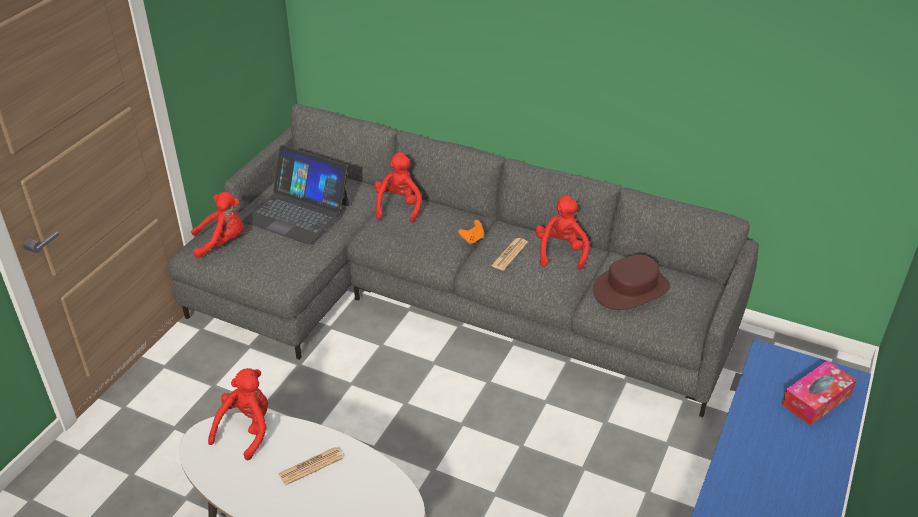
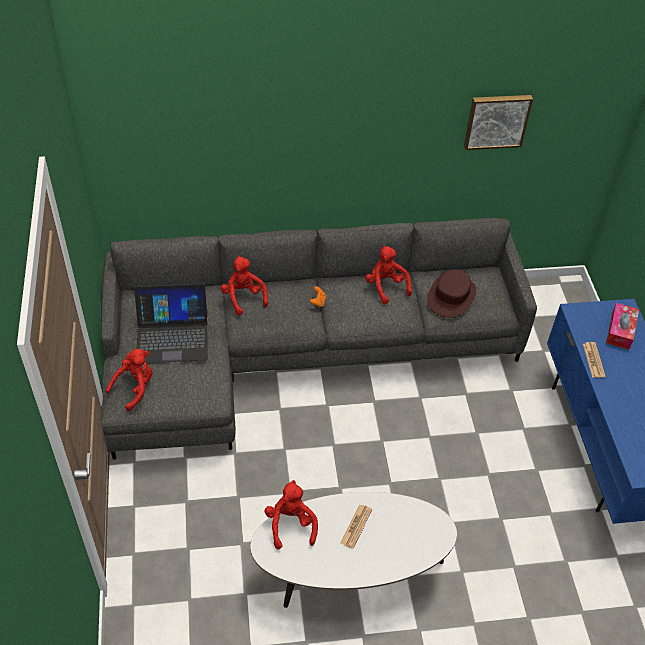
camera: 35 degrees left, 10 degrees up
newspaper [491,238,528,270] -> newspaper moved to [583,342,606,378]
none -> picture [464,95,533,150]

